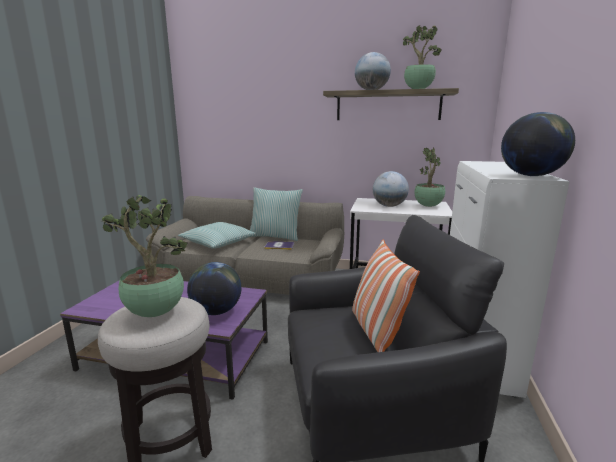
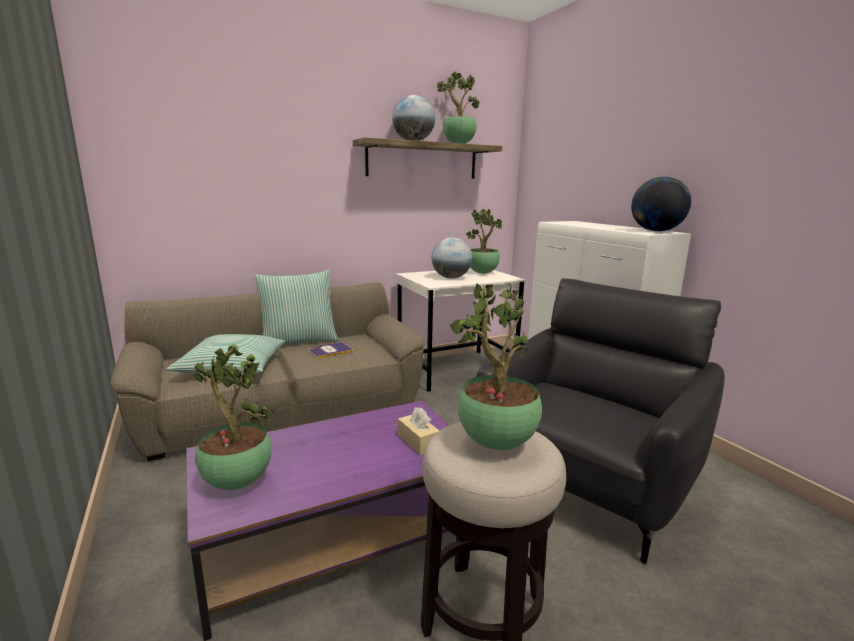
camera: 40 degrees left, 0 degrees up
globe [187,262,242,315] -> beige tissue box [398,407,439,455]
pillow [352,240,420,352] -> none
none -> potted plant [193,344,273,490]

